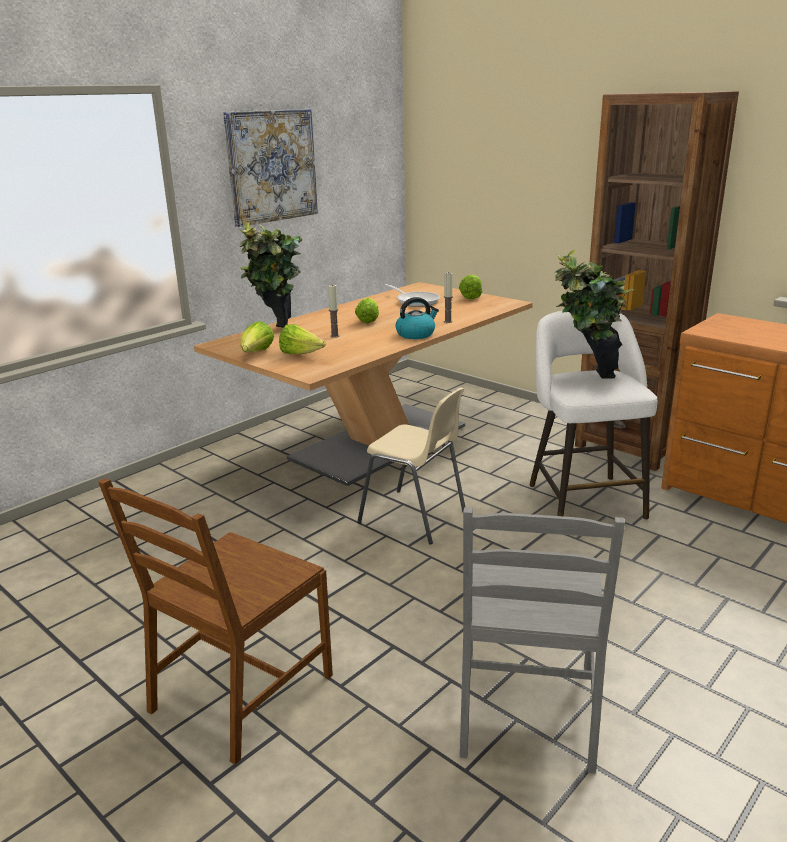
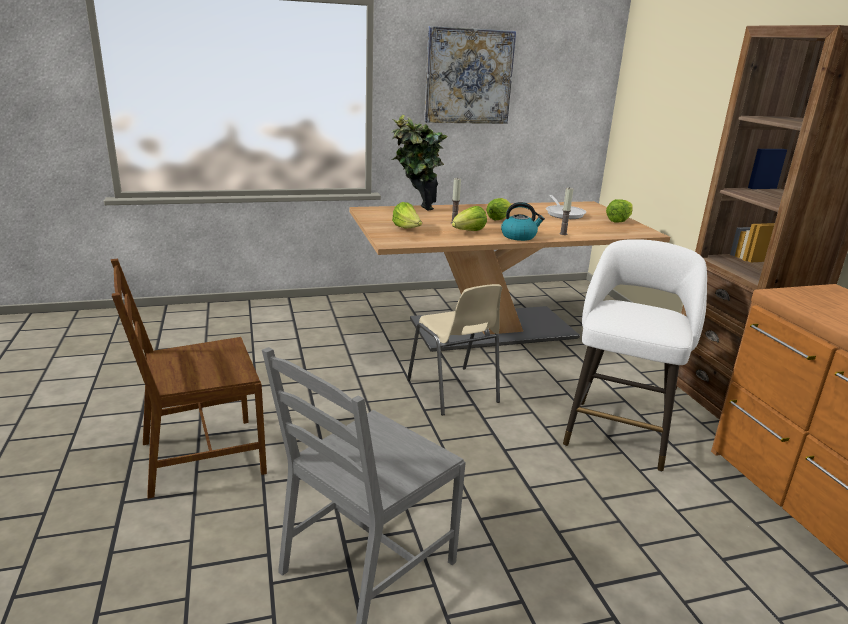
camera: 30 degrees right, 0 degrees up
lettuce [240,321,274,353] -> lettuce moved to [452,206,487,231]
potted plant [555,250,634,379] -> none

